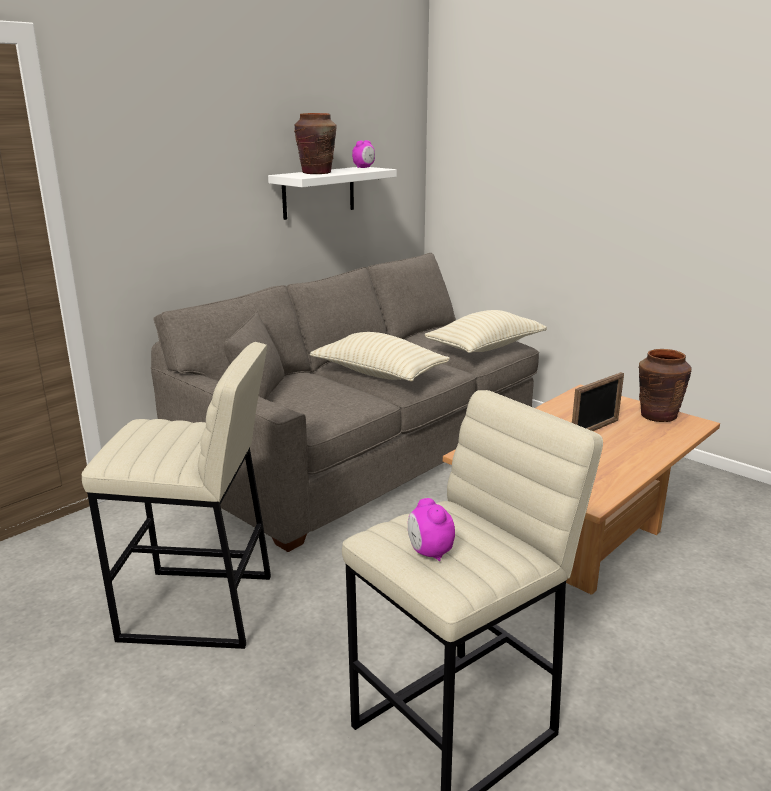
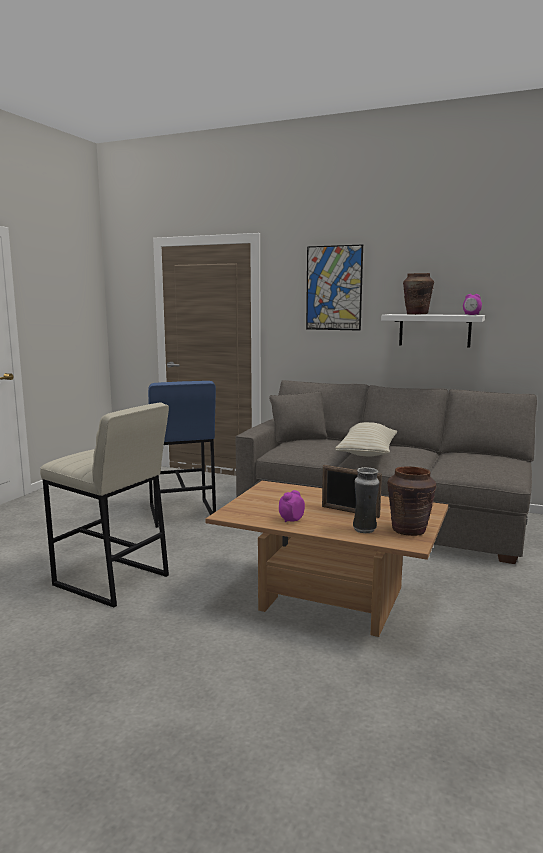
camera: 70 degrees right, 10 degrees down
beige stool [82,342,271,649] -> blue stool [148,381,216,528]
alarm clock [408,498,455,561] -> alarm clock moved to [279,490,305,522]
beige pillow [424,310,547,353] -> none
none -> picture [306,244,363,331]
none -> vase [353,467,379,533]

